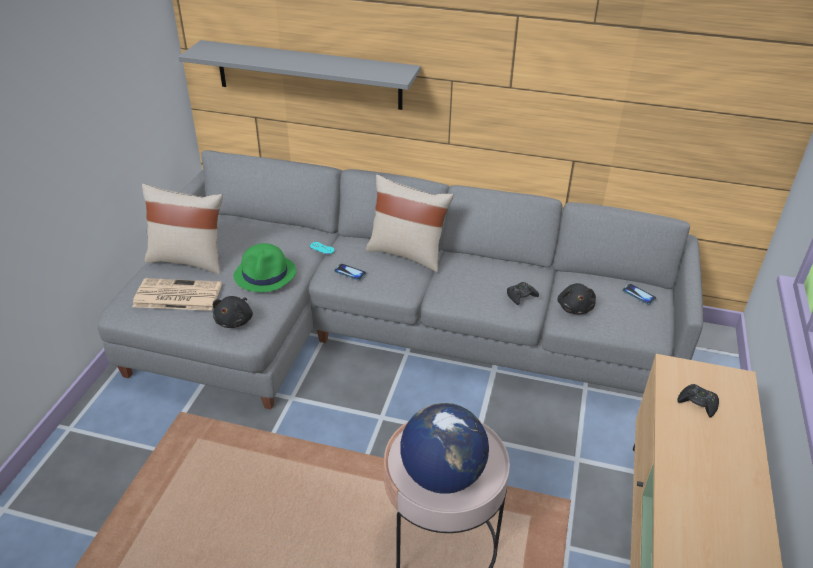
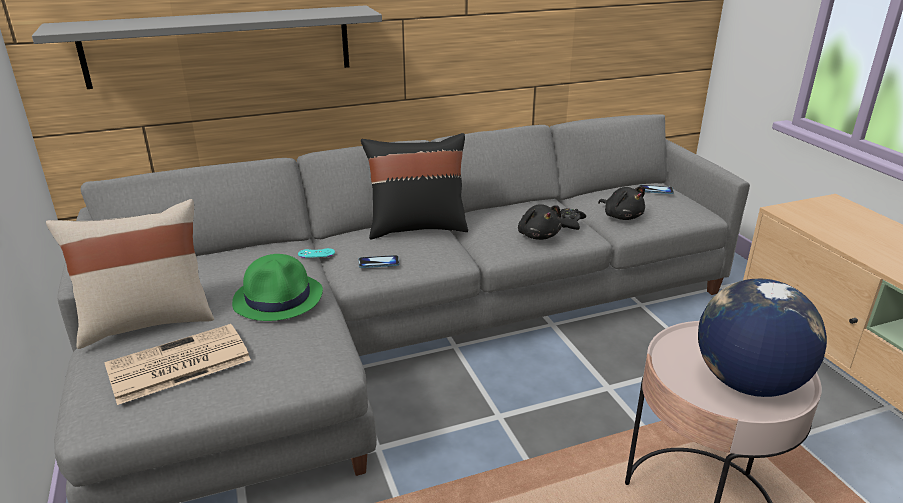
camera: 35 degrees left, 10 degrees down
black plush toy [213,296,253,328] -> black plush toy moved to [518,204,562,240]
beige pillow [366,174,454,272] -> black pillow [361,133,468,239]
black game controller [677,384,719,418] -> none

